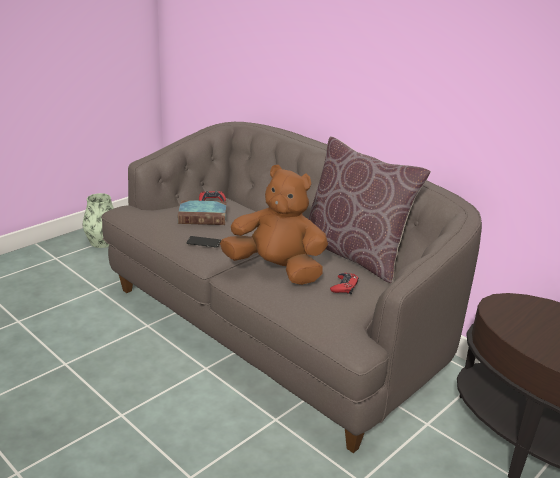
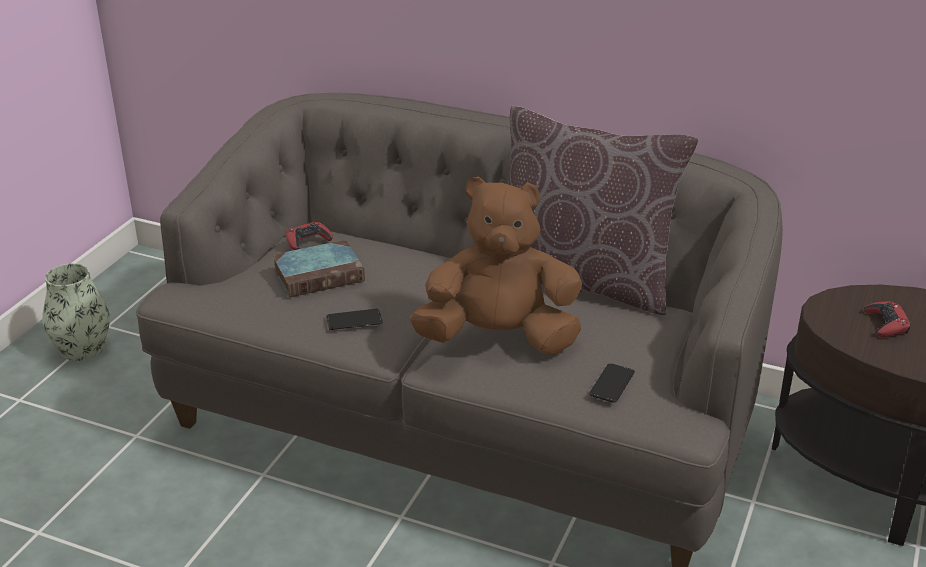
camera: 20 degrees left, 5 degrees up
red game controller [330,273,359,294] -> red game controller moved to [864,301,911,337]
none -> phone [589,364,635,403]

